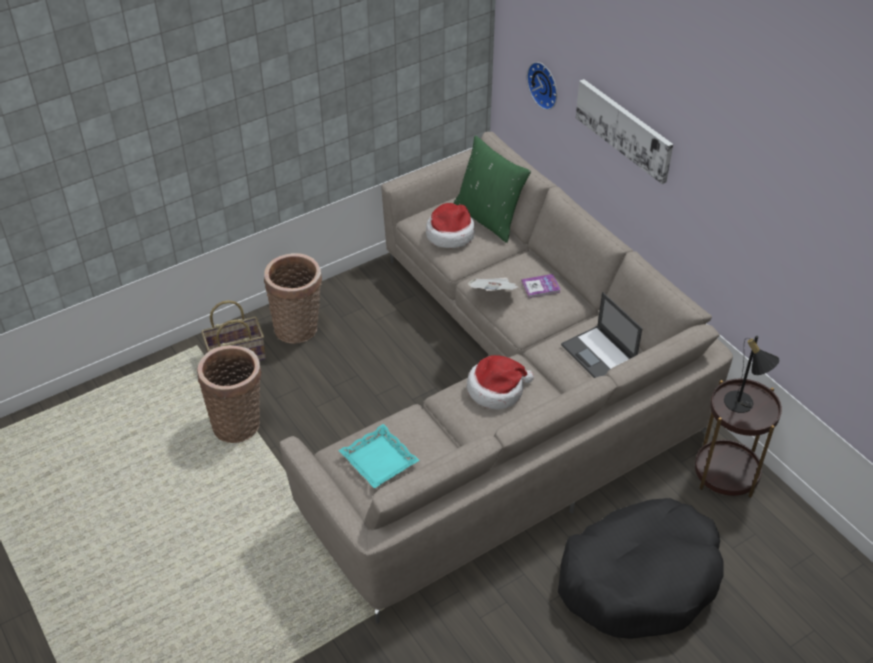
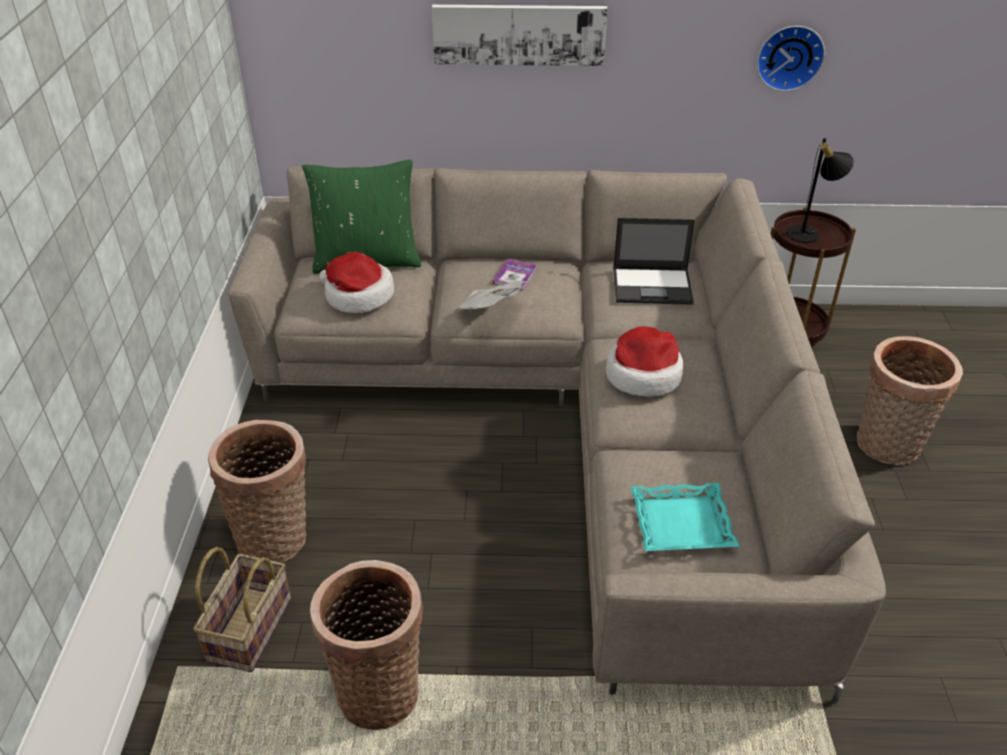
camera: 55 degrees left, 5 degrees down
wall clock [527,62,557,110] -> wall clock moved to [757,26,825,91]
black dog bed [558,498,723,639] -> basket [856,336,963,465]

